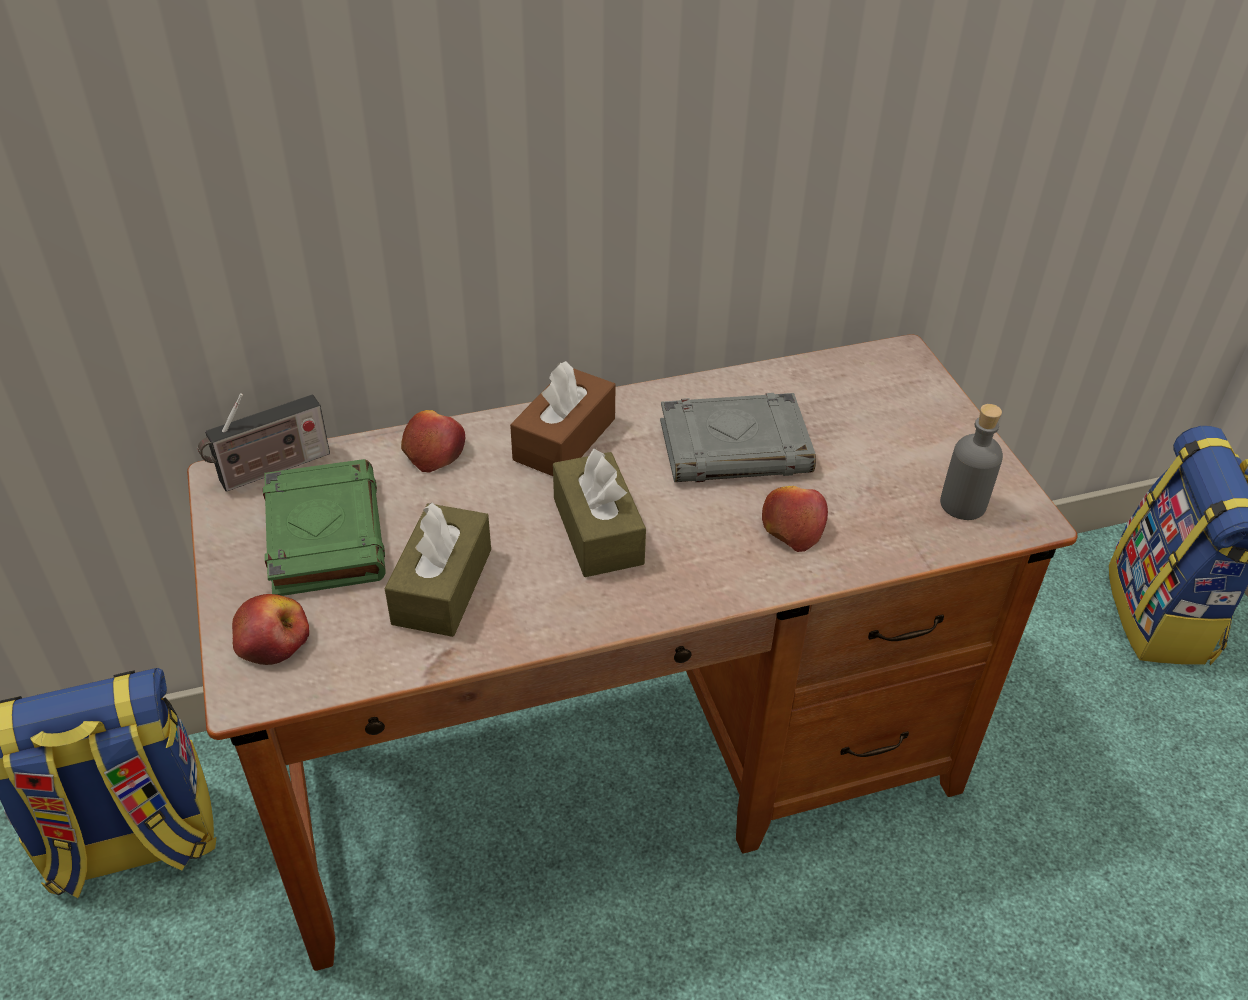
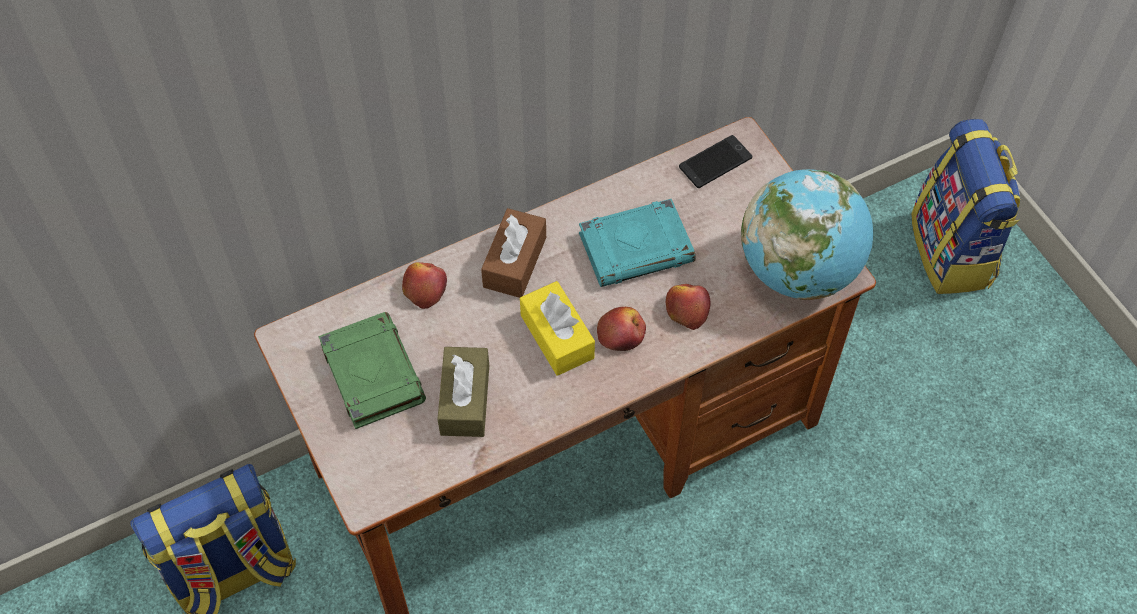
camera: 10 degrees left, 15 degrees up
radio [198,393,330,492] -> none
apple [232,594,309,665] -> apple moved to [597,307,646,351]
brown tissue box [553,448,646,577] -> yellow tissue box [520,281,595,376]
grey book [660,393,816,482] -> turquoise book [579,199,696,287]
grey bottle [940,404,1003,520] -> globe [741,169,873,300]
none -> phone [679,135,752,188]

